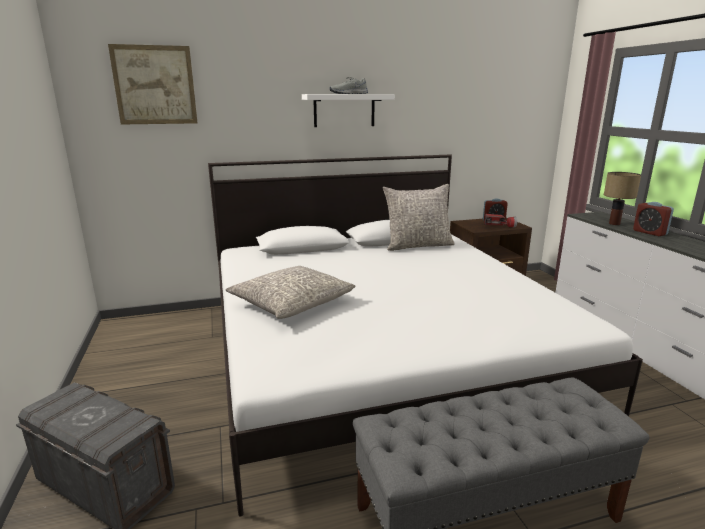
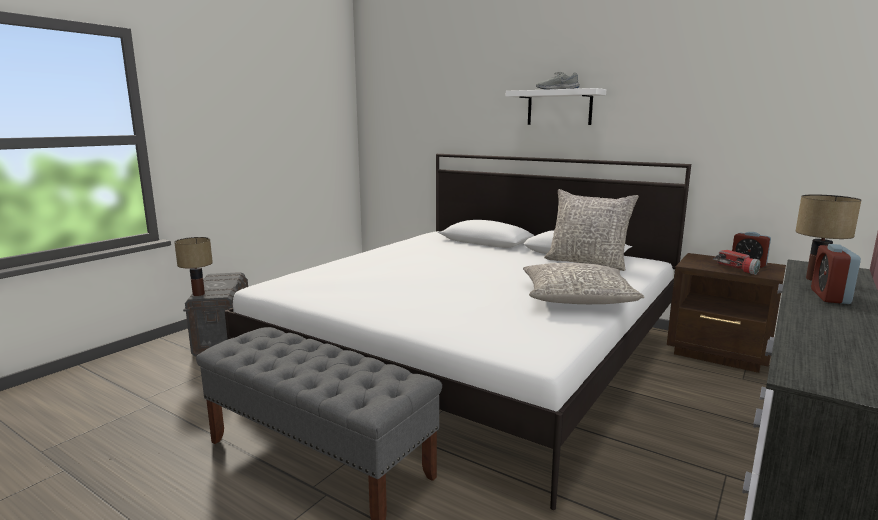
camera: 50 degrees right, 5 degrees down
picture [108,44,197,125] -> none
grey pillow [226,266,356,319] -> grey pillow moved to [523,263,644,304]
none -> table lamp [174,237,213,296]

